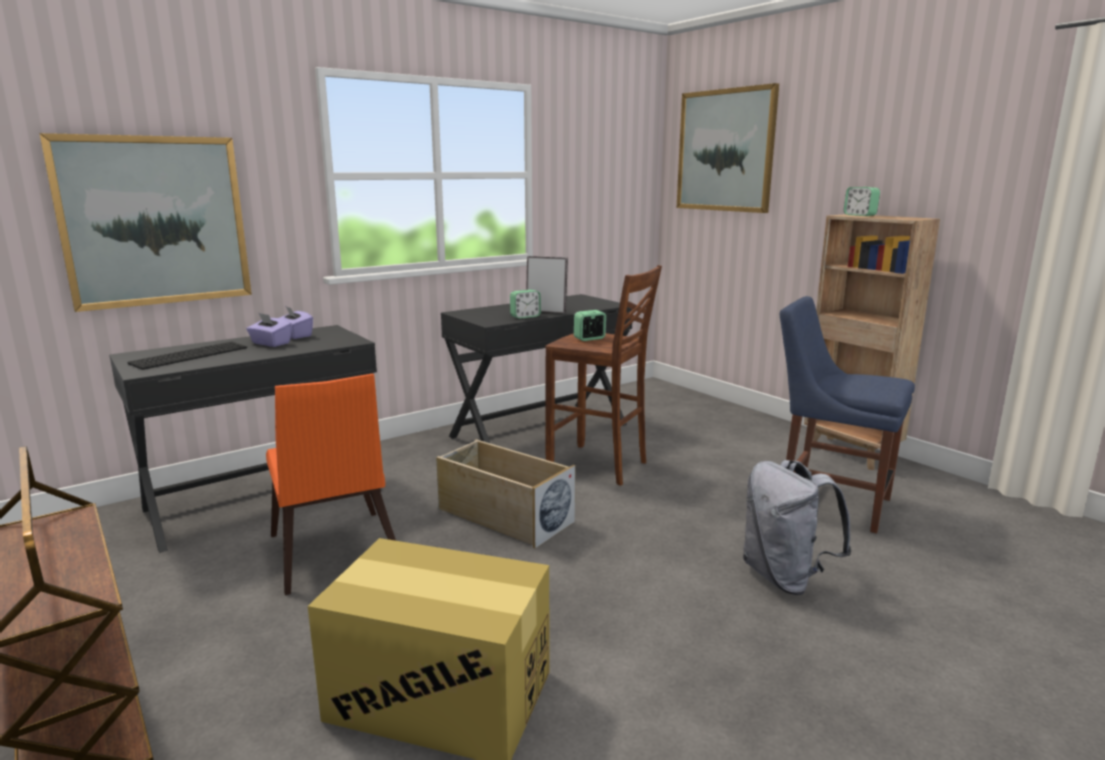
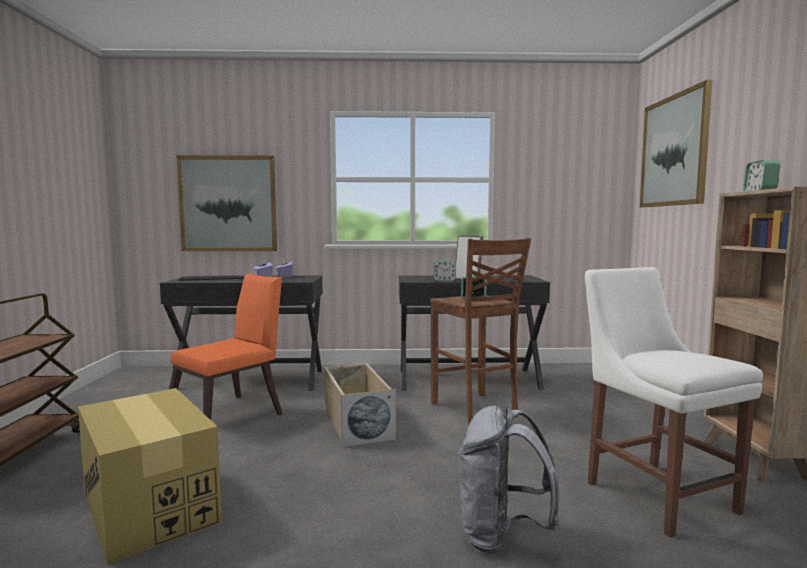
camera: 35 degrees right, 10 degrees down
orange chair [266,374,396,595] -> orange chair turned 150 degrees counterclockwise [170,273,283,420]
blue chair [780,296,915,534] -> white chair [585,267,763,537]

